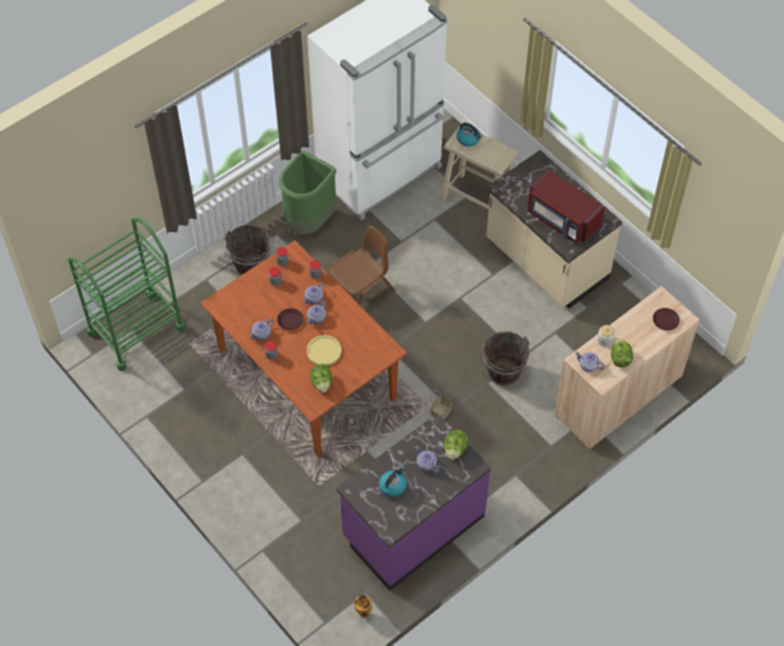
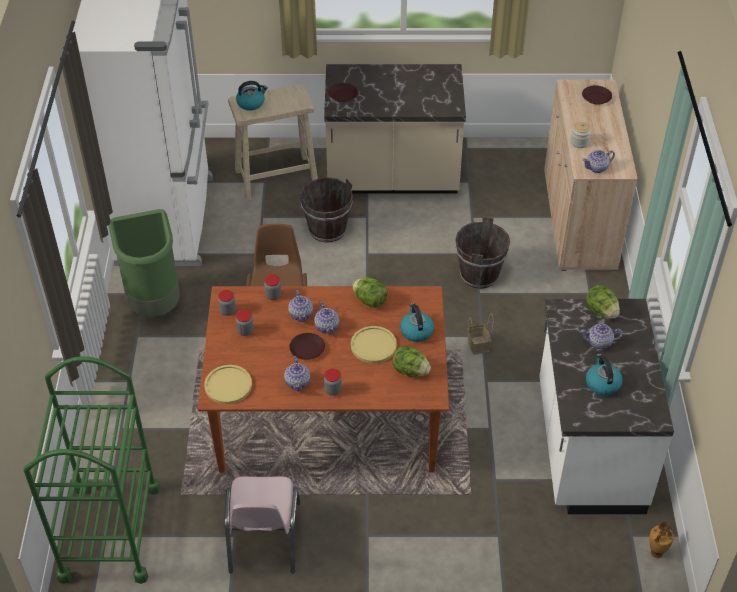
camera: 50 degrees left, 10 degrees down
brown bucket [225,225,270,275] -> brown bucket moved to [300,177,353,243]
purple counter [336,413,491,591] -> white counter [539,299,674,514]
red microwave [528,169,605,244] -> none
lettuce [611,339,633,367] -> lettuce moved to [352,277,388,308]
none -> yellow plate [204,365,252,404]
none -> pink chair [225,476,301,573]
none -> brown plate [328,83,358,102]
none -> kettle [400,303,434,342]

